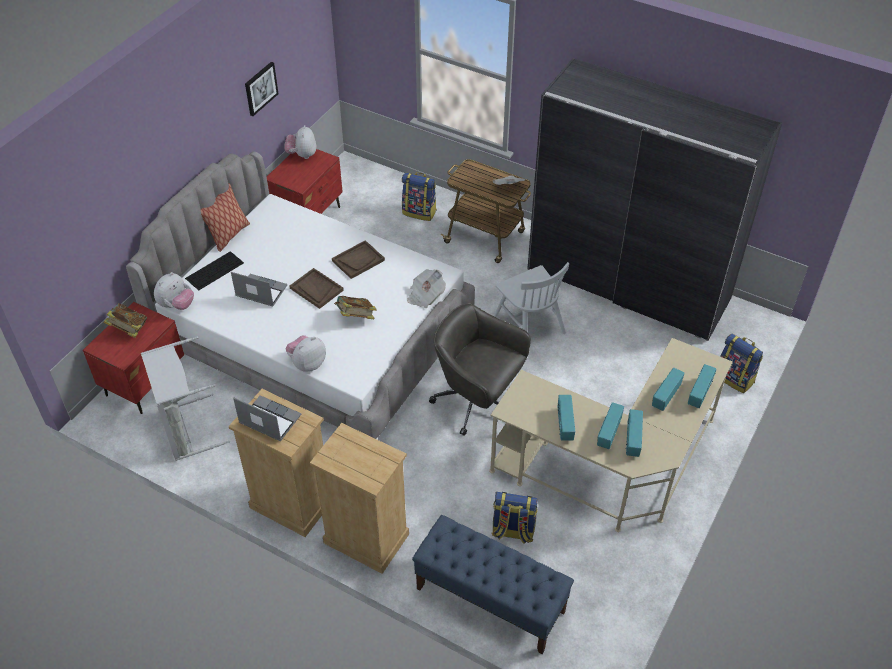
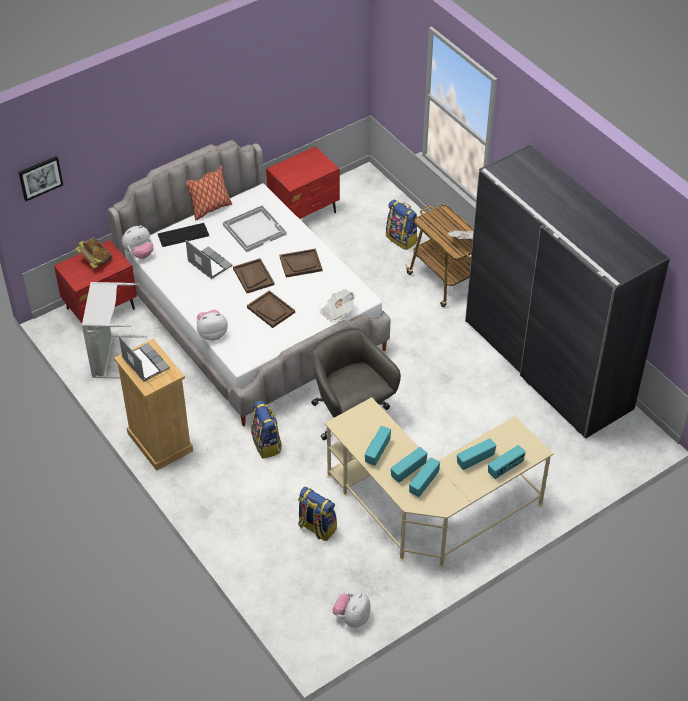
camera: 25 degrees right, 0 degrees up
picture [245,62,278,116] -> picture moved to [18,156,63,201]
plush toy [284,125,316,159] -> plush toy moved to [332,593,371,628]
beige dresser [310,423,409,574] -> none
book [334,296,377,319] -> brown tray [247,290,295,328]
blue bench [412,515,574,654] -> none
white chair [494,262,569,334] -> none
backpack [720,334,763,393] -> backpack moved to [251,401,282,459]
none -> white tray [223,205,286,252]

